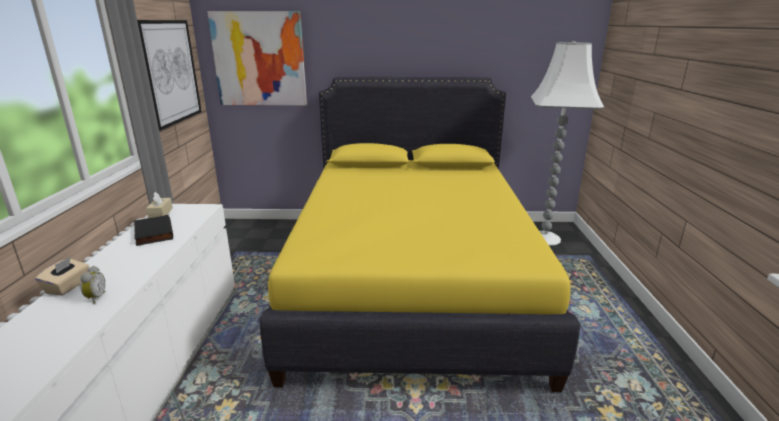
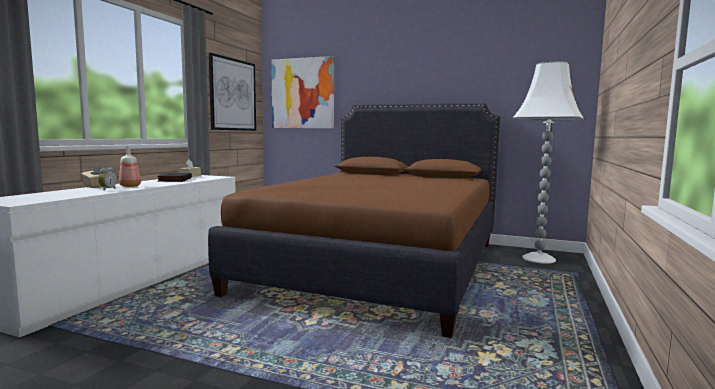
camera: 20 degrees right, 15 degrees down
yellow bed [260,77,580,392] -> brown bed [208,103,500,338]
none -> bottle [119,146,141,187]

